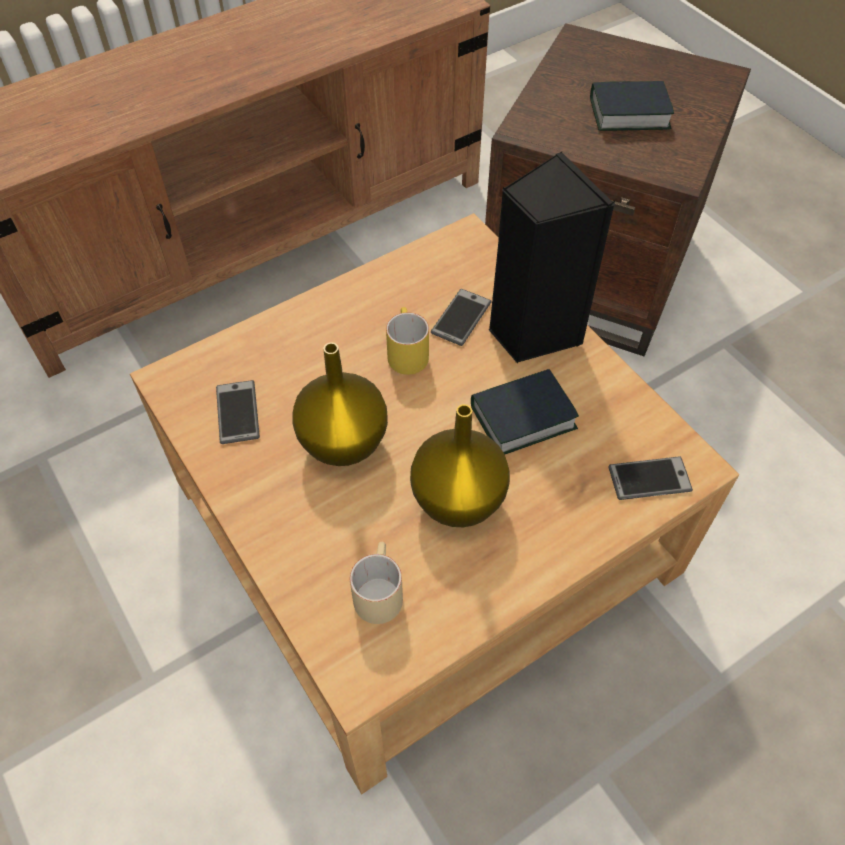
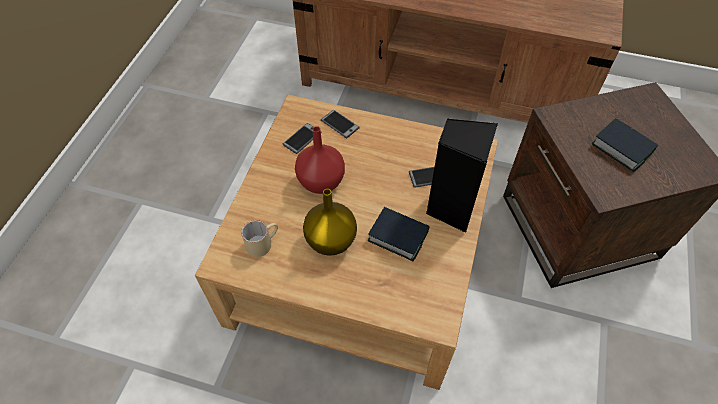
camera: 50 degrees right, 0 degrees up
yellow vase [292,343,388,466] -> red vase [295,126,345,194]
yellow mug [386,307,429,375] -> none
phone [608,456,693,500] -> phone moved to [321,110,360,138]

